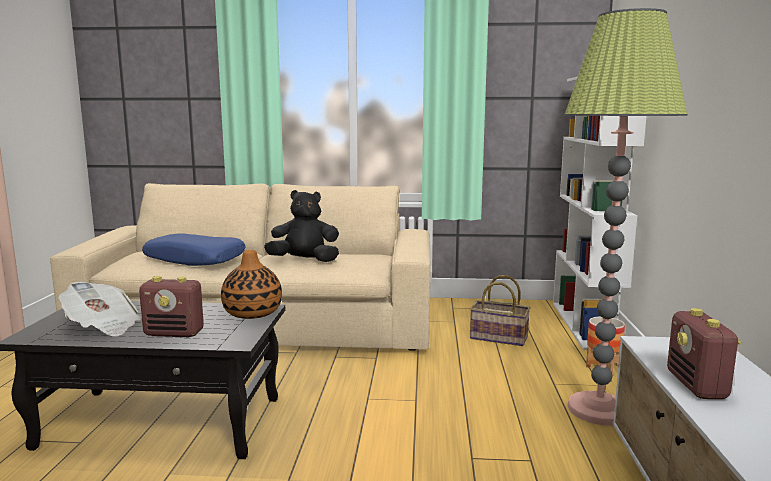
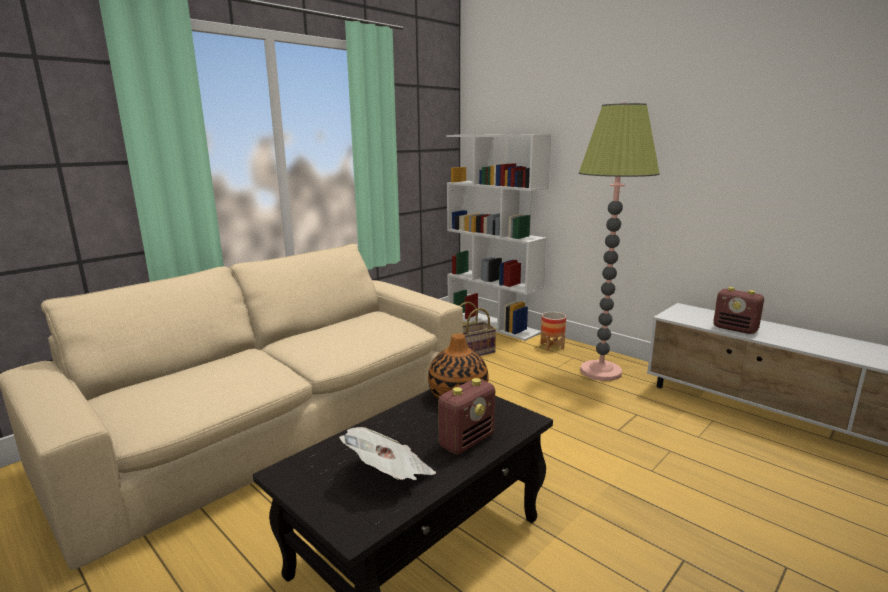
camera: 50 degrees left, 5 degrees up
blue pillow [142,233,246,266] -> none
black plush toy [264,190,339,262] -> none

